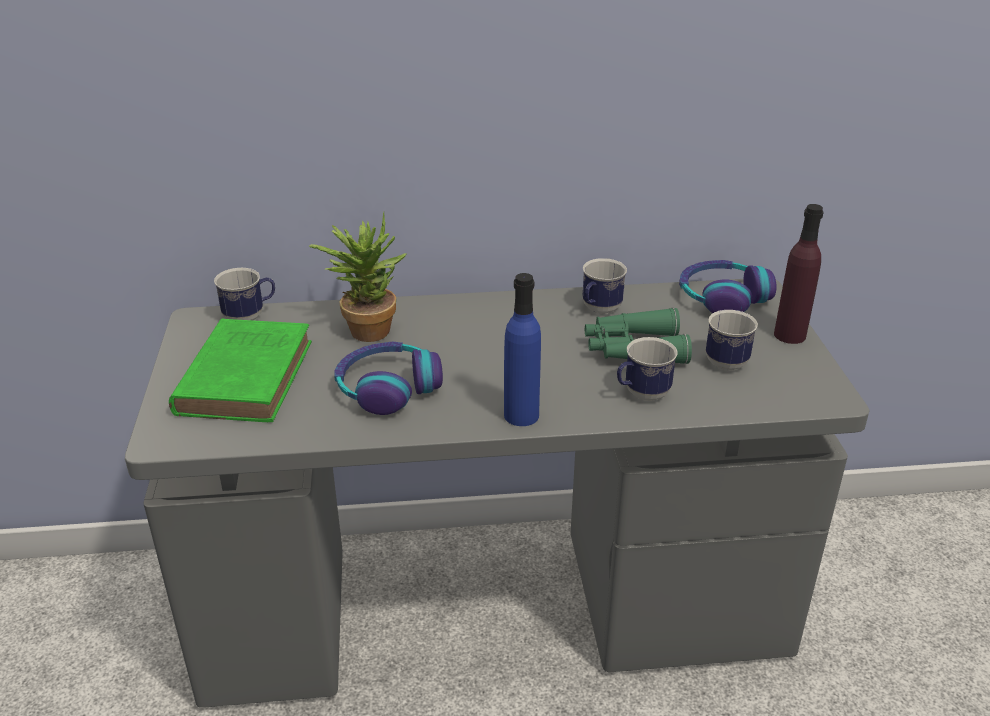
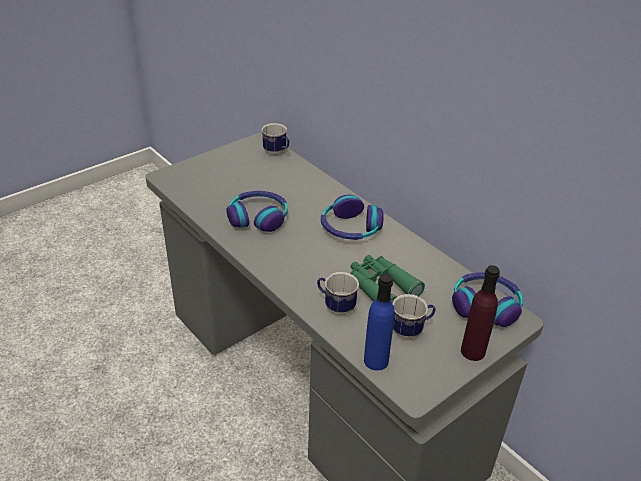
camera: 55 degrees right, 5 degrees up
green book [169,319,312,422] -> none
potted plant [309,212,406,342] -> none
blue bottle [504,273,541,426] -> blue bottle moved to [364,274,395,371]
mug [582,258,627,314] -> none
none -> headphones [321,194,384,240]

